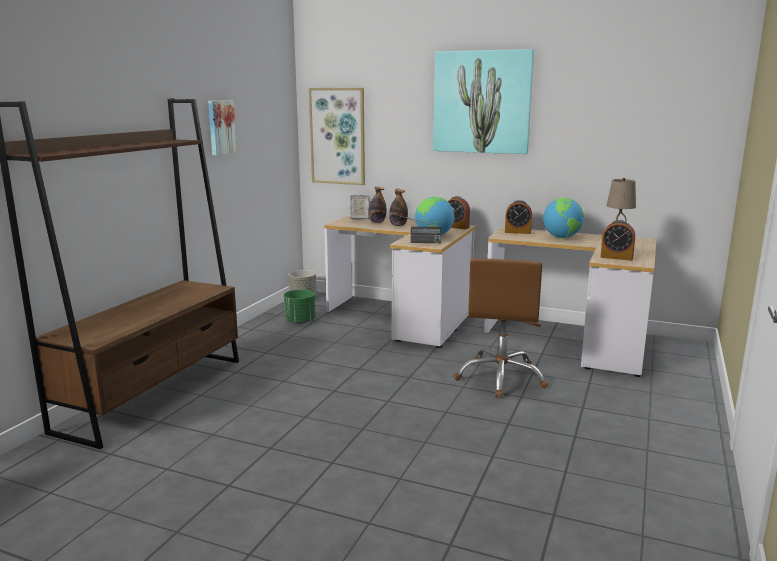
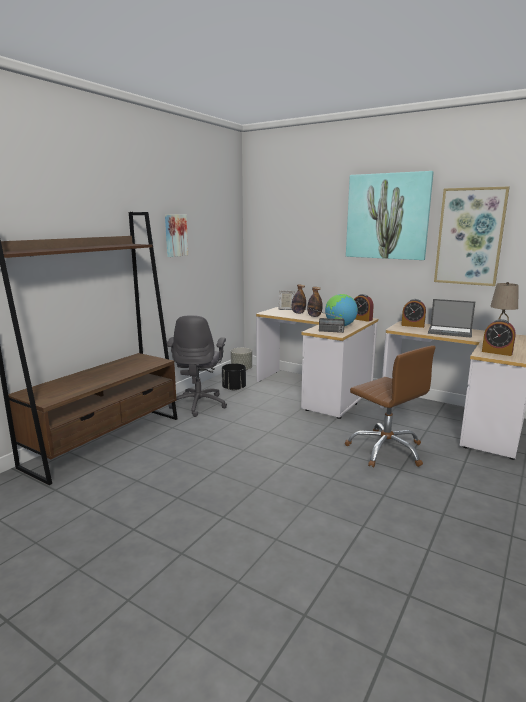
camera: 10 degrees right, 0 degrees up
green planter [284,290,316,324] -> black planter [222,363,246,390]
picture [309,88,365,185] -> picture moved to [434,186,510,286]
brown office chair [454,258,548,398] -> brown office chair turned 60 degrees counterclockwise [345,346,435,468]
globe [543,198,584,238] -> laptop [428,299,475,338]
none -> grey office chair [167,315,227,417]

